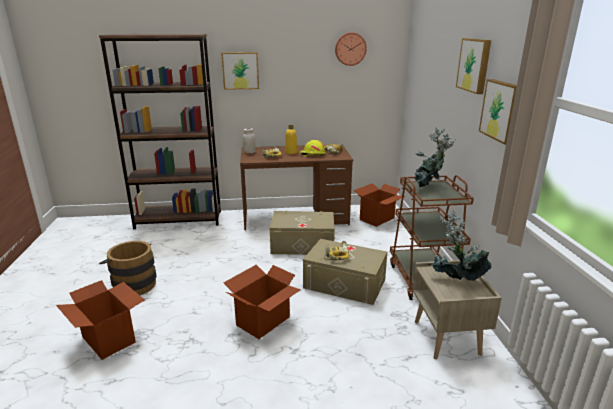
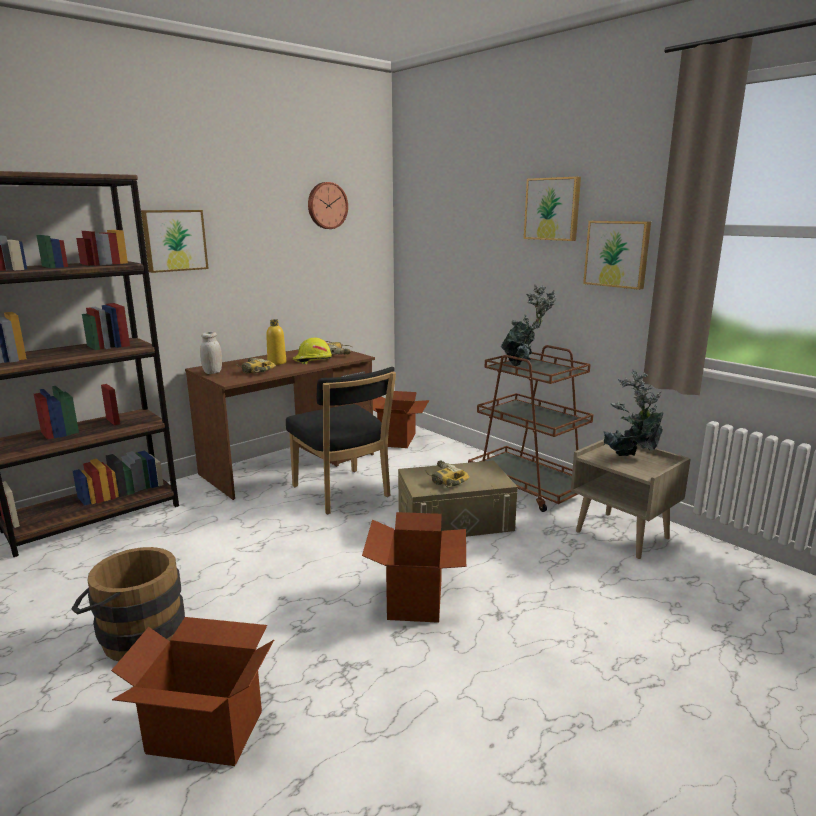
camera: 35 degrees left, 5 degrees down
beige storage box [270,211,335,255] -> black chair [286,367,396,514]

